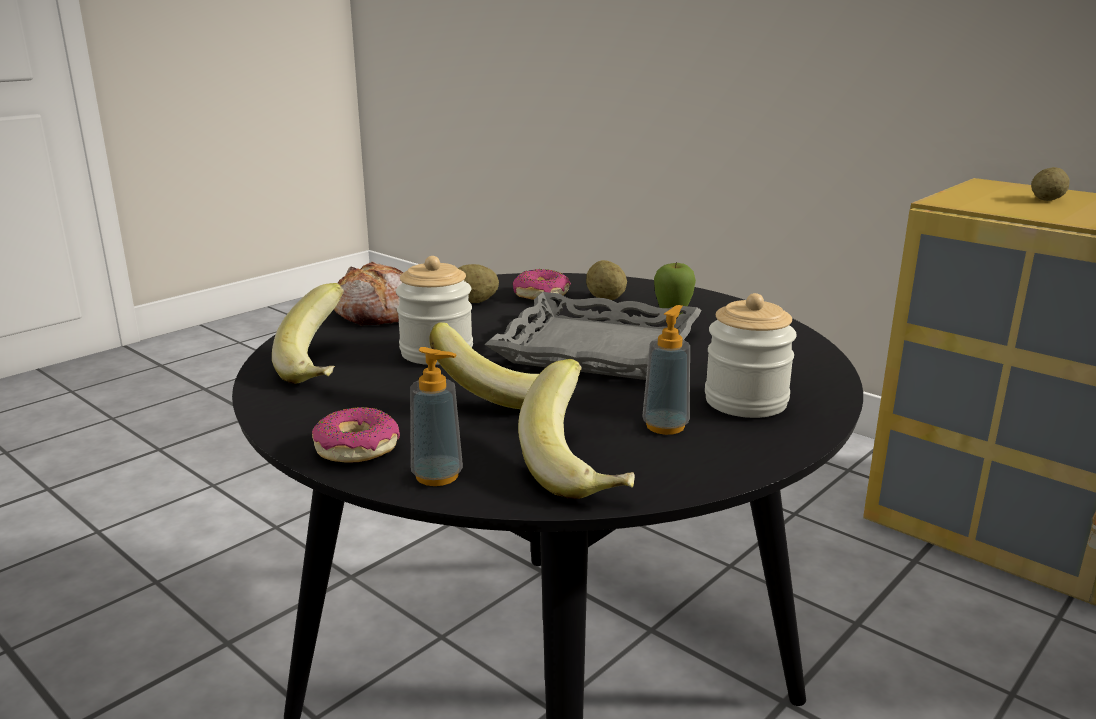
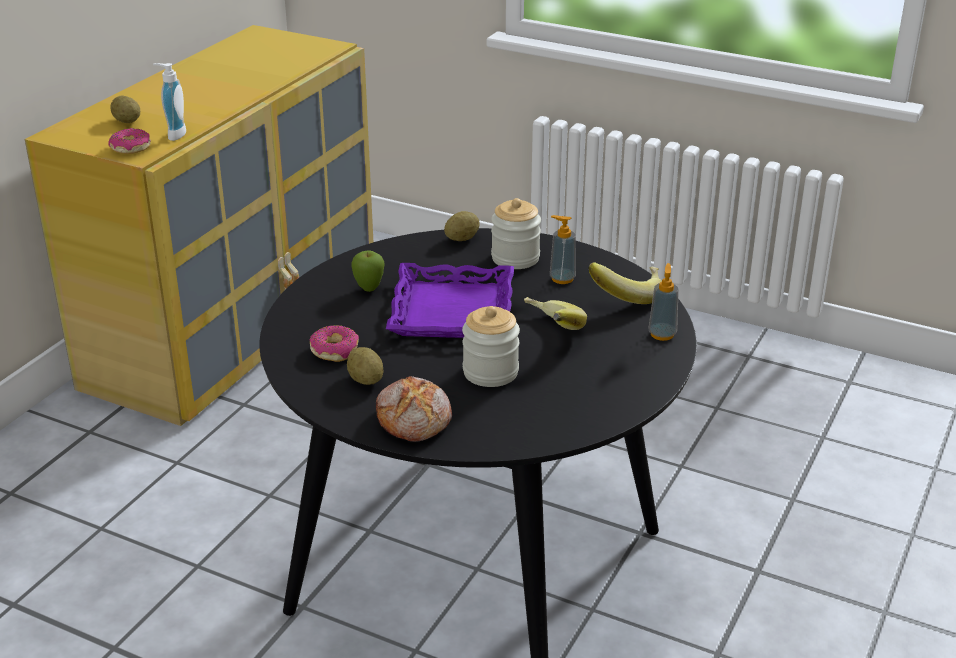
camera: 105 degrees left, 10 degrees up
banana [272,283,344,384] -> none
donut [312,407,400,463] -> donut moved to [108,128,151,154]
grey tray [484,292,702,380] -> purple tray [386,263,514,338]
potato [586,260,627,300] -> potato moved to [444,211,480,241]
none -> soap dispenser [153,63,186,141]

